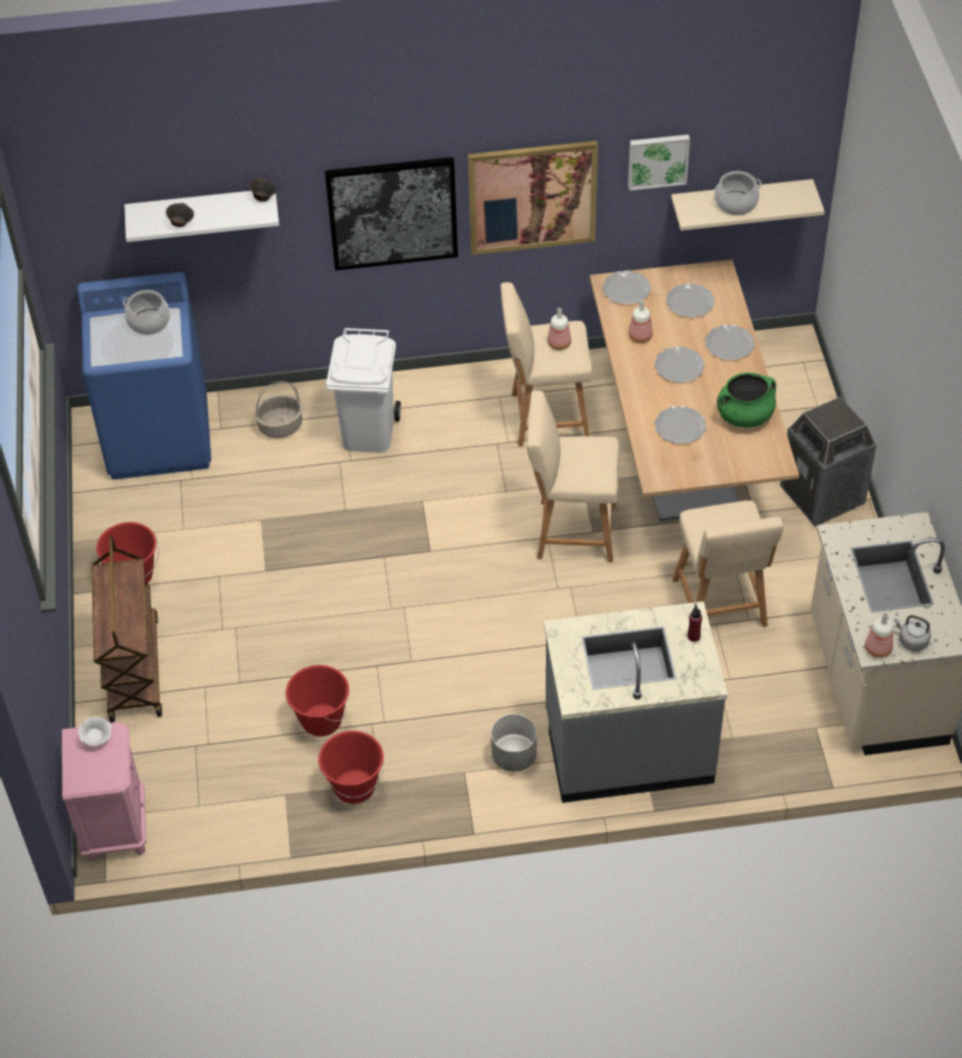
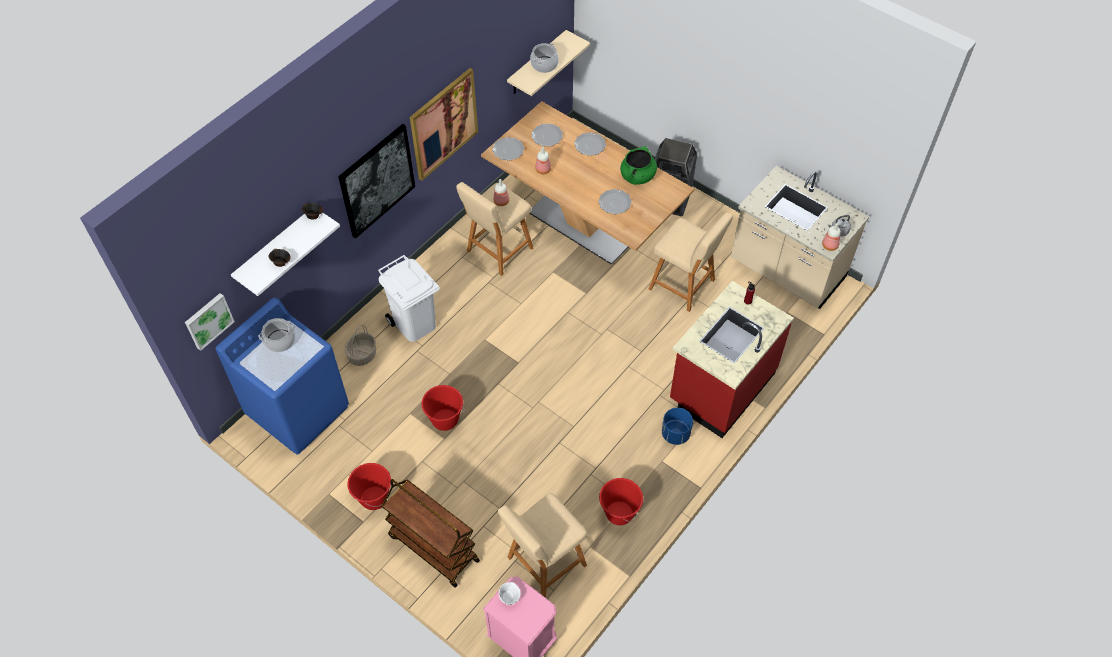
camera: 45 degrees left, 5 degrees up
red bucket [286,665,349,737] -> red bucket moved to [422,385,464,431]
grey planter [491,714,537,772] -> blue planter [662,408,693,445]
beige stool [527,391,620,562] -> beige stool moved to [498,493,587,598]
grey counter [544,601,728,803] -> red counter [670,281,794,438]
picture [628,134,690,191] -> picture moved to [185,293,235,351]
plate [654,346,705,383] -> none

